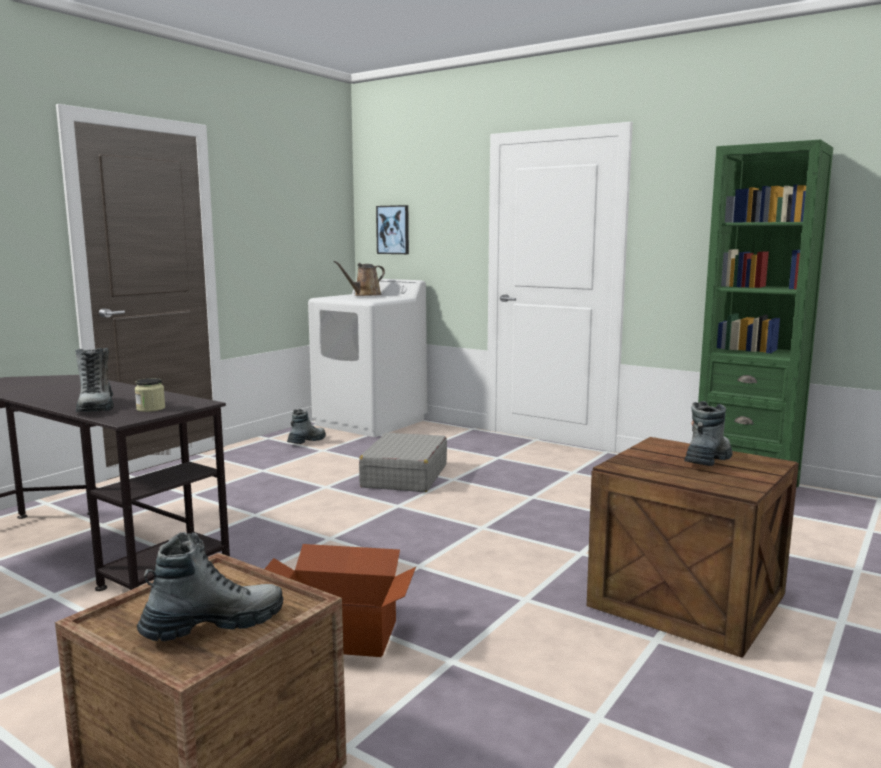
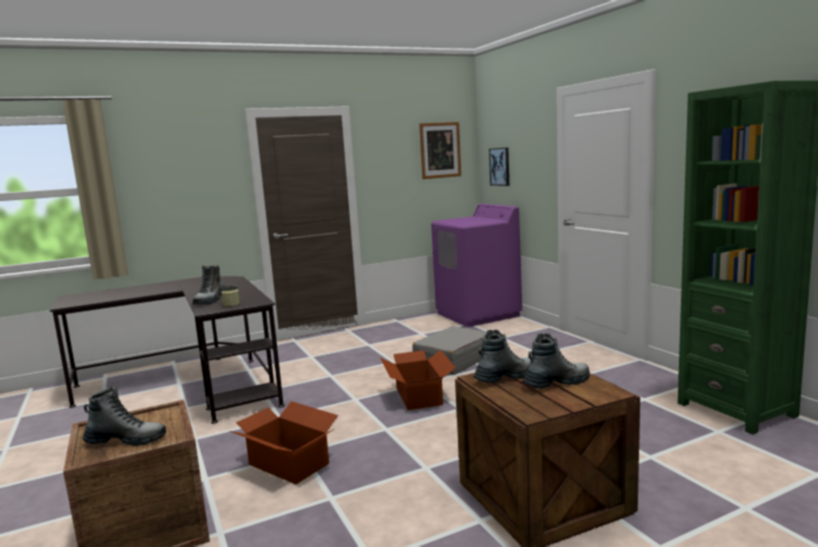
camera: 30 degrees right, 0 degrees up
boot [287,409,326,444] -> boot moved to [474,330,531,383]
white washing machine [308,278,428,437] -> purple washing machine [431,204,522,327]
brown watering can [334,261,385,296] -> none
none -> cardboard box [381,350,456,410]
none -> picture [419,122,461,179]

